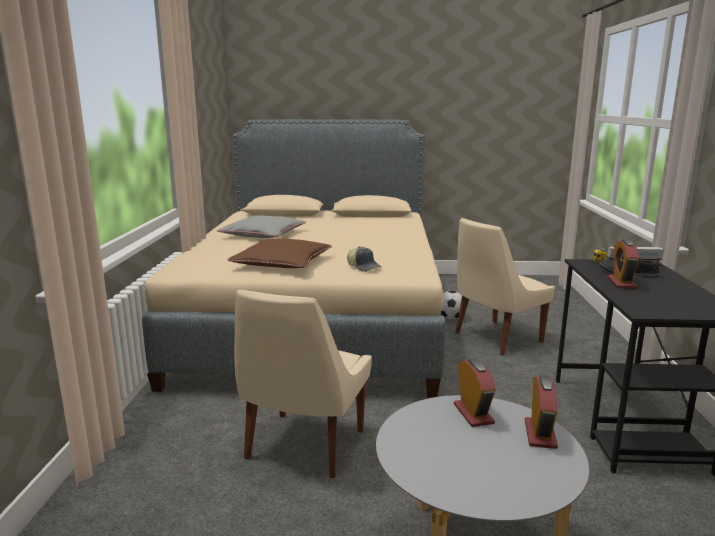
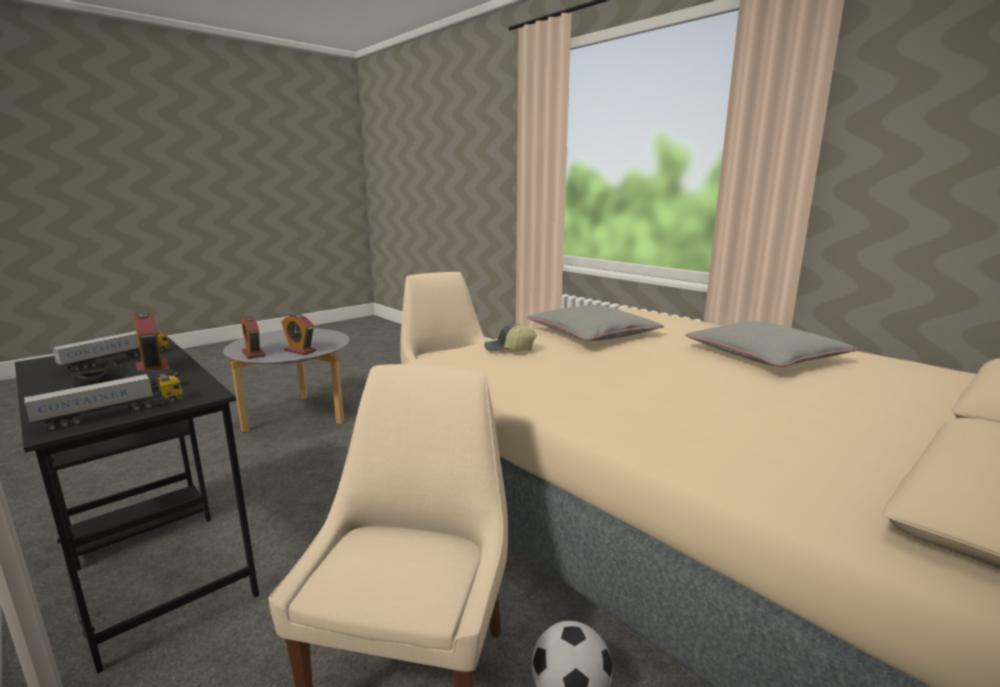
camera: 135 degrees right, 0 degrees up
brown pillow [228,239,332,268] -> grey pillow [527,305,664,341]
none -> toy truck [52,331,170,372]

